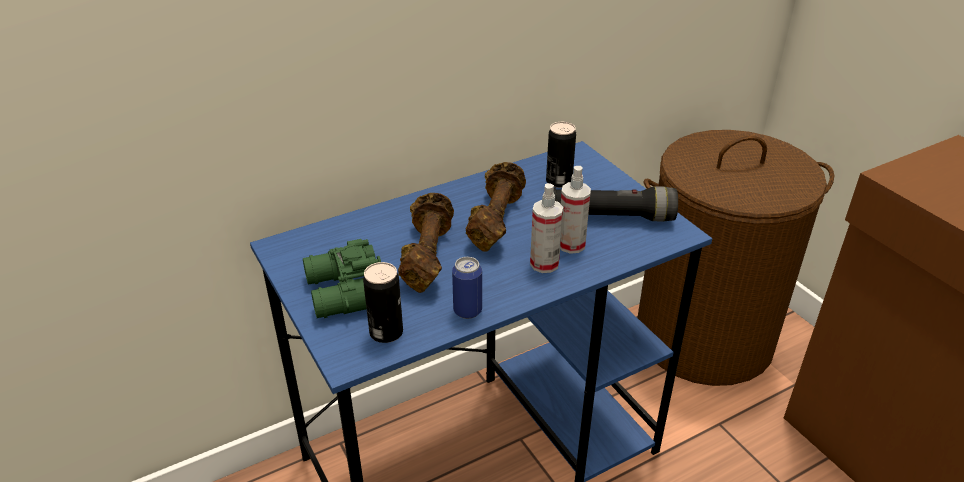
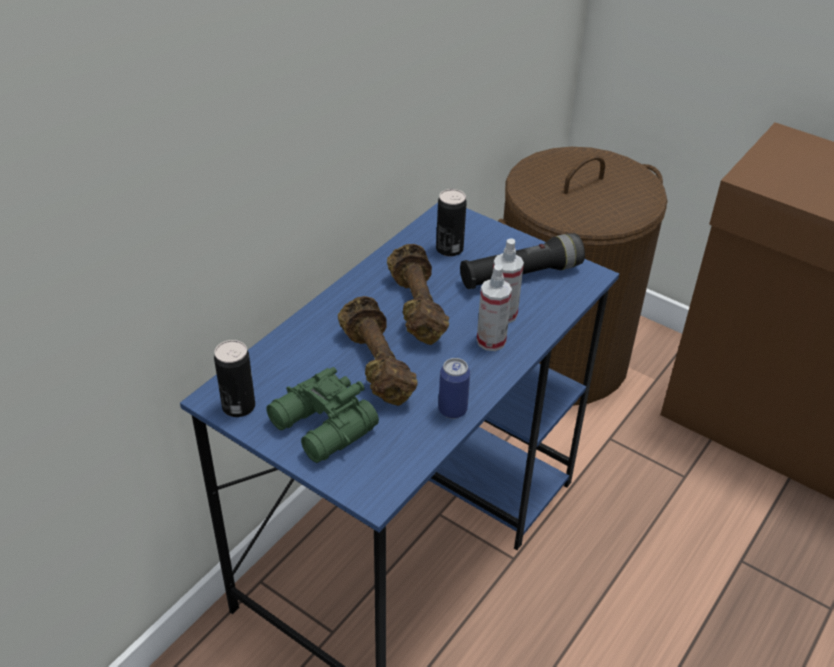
camera: 25 degrees left, 5 degrees up
can [363,262,403,343] -> can moved to [214,340,255,417]

